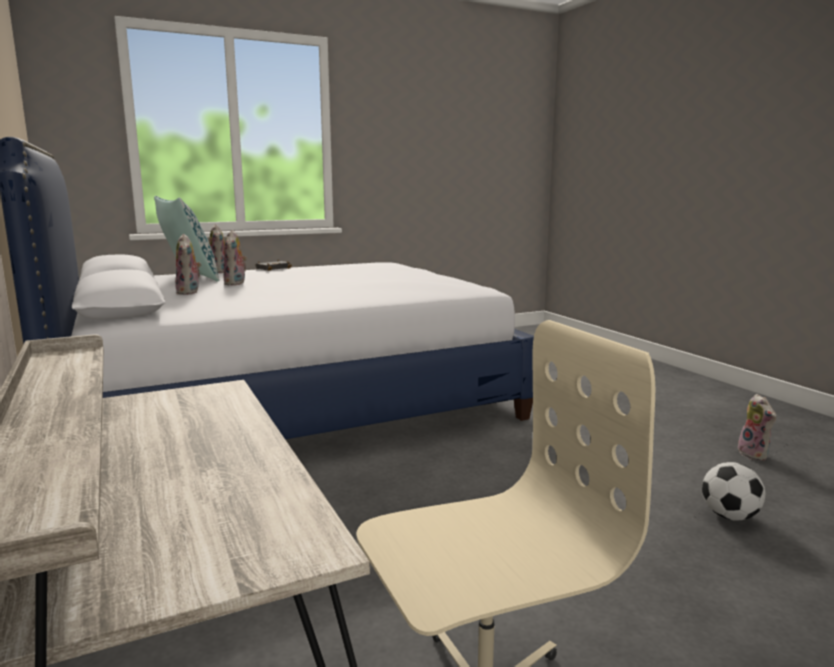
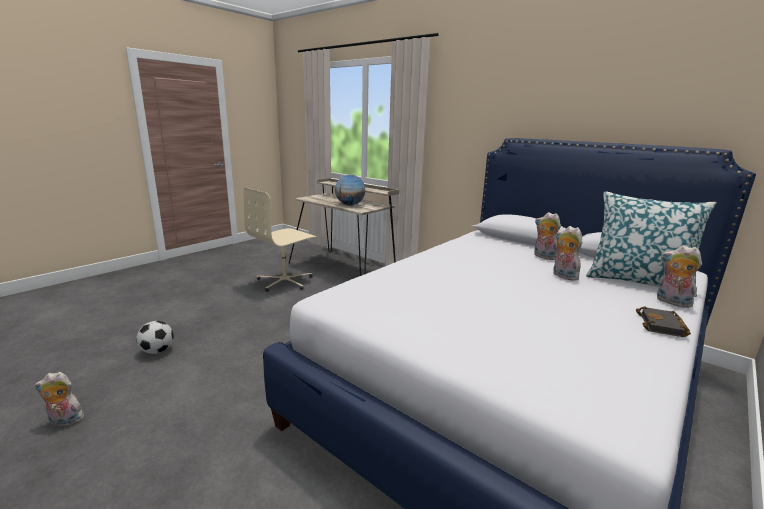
camera: 155 degrees right, 5 degrees up
plush toy [737,394,776,461] -> plush toy turned 60 degrees counterclockwise [34,372,84,426]
none -> globe [335,175,366,205]

